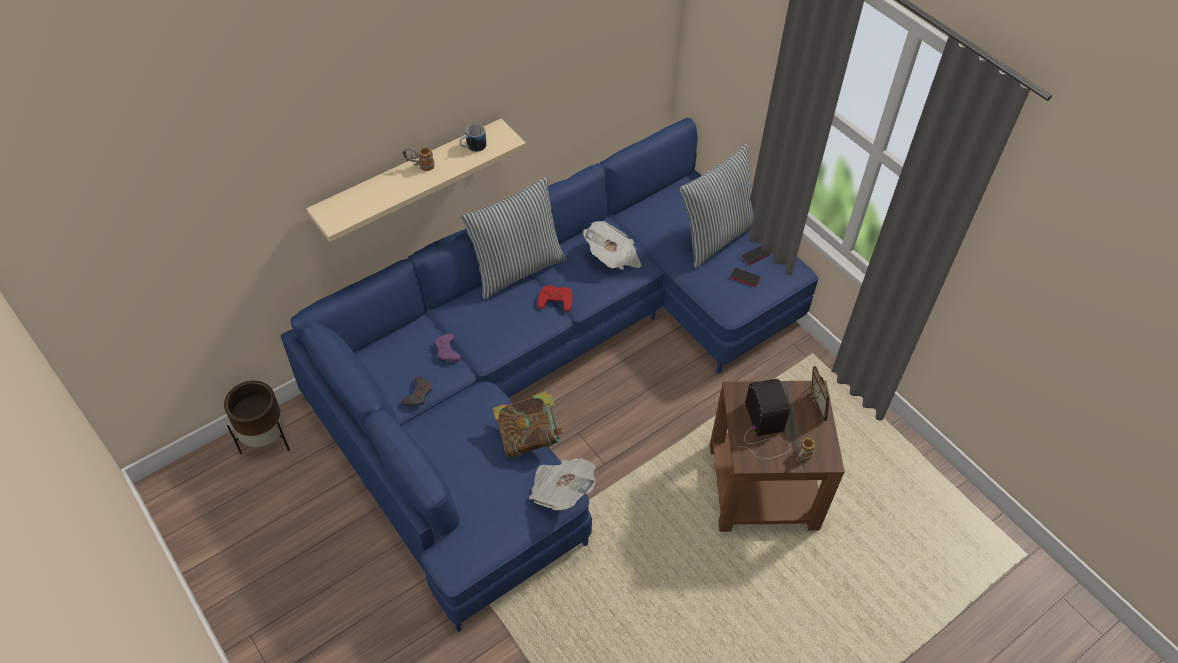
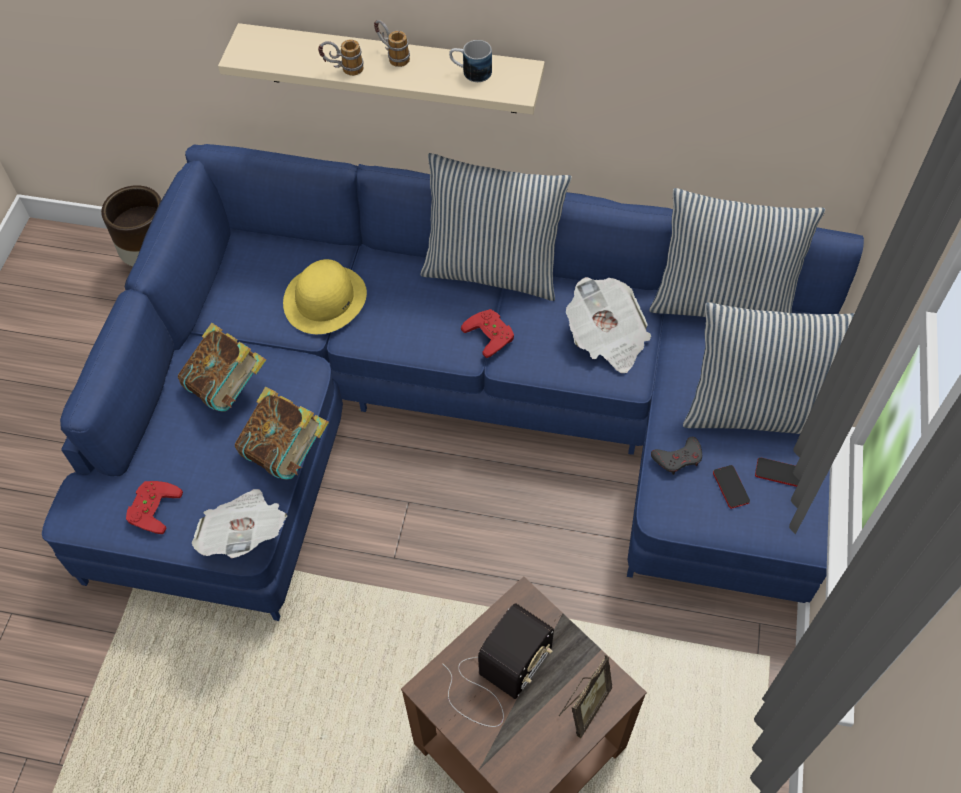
camera: 50 degrees right, 5 degrees up
grey game controller [401,377,432,406] -> grey game controller moved to [651,437,702,475]
purple game controller [435,334,461,362] -> yellow hat [283,259,367,334]
mug [796,438,815,463] -> mug moved to [318,39,364,76]
none -> red game controller [126,481,183,534]
none -> book [178,323,266,411]
none -> pillow [649,188,825,317]

